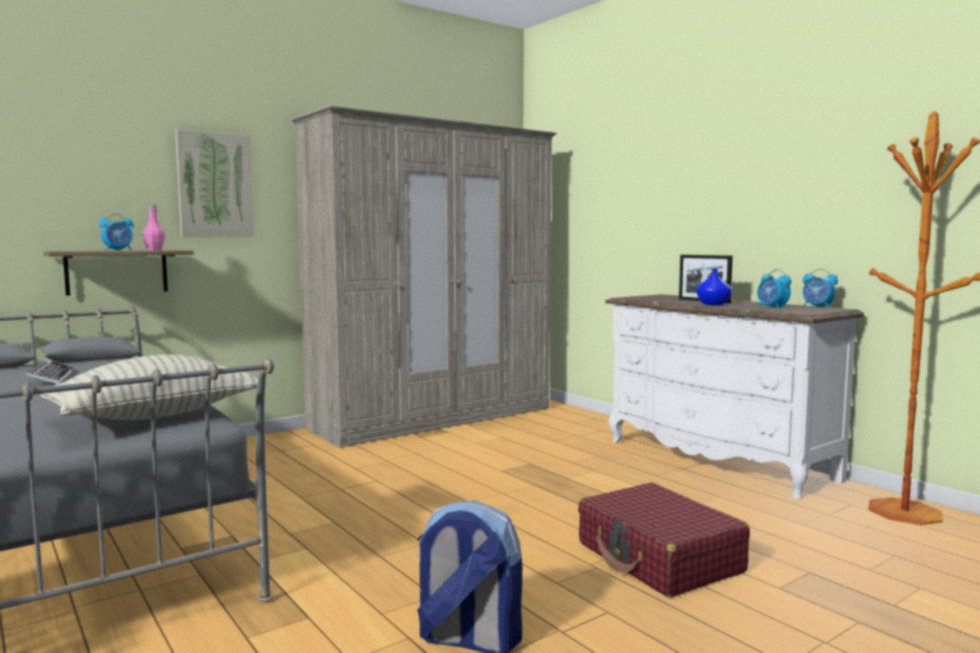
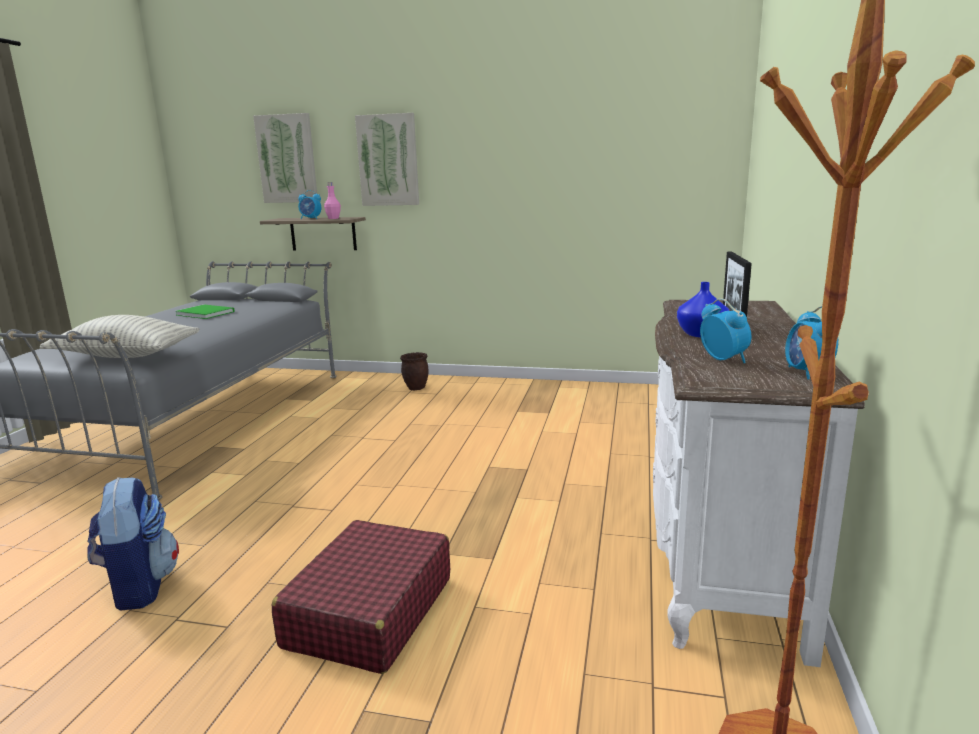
camera: 50 degrees right, 10 degrees up
keyboard [26,359,75,384] -> green book [176,304,234,319]
beige wardrobe [291,106,557,447] -> none
alarm clock [757,269,791,310] -> alarm clock turned 135 degrees clockwise [700,298,751,363]
none -> picture [253,113,317,203]
none -> brown planter [400,352,429,391]

